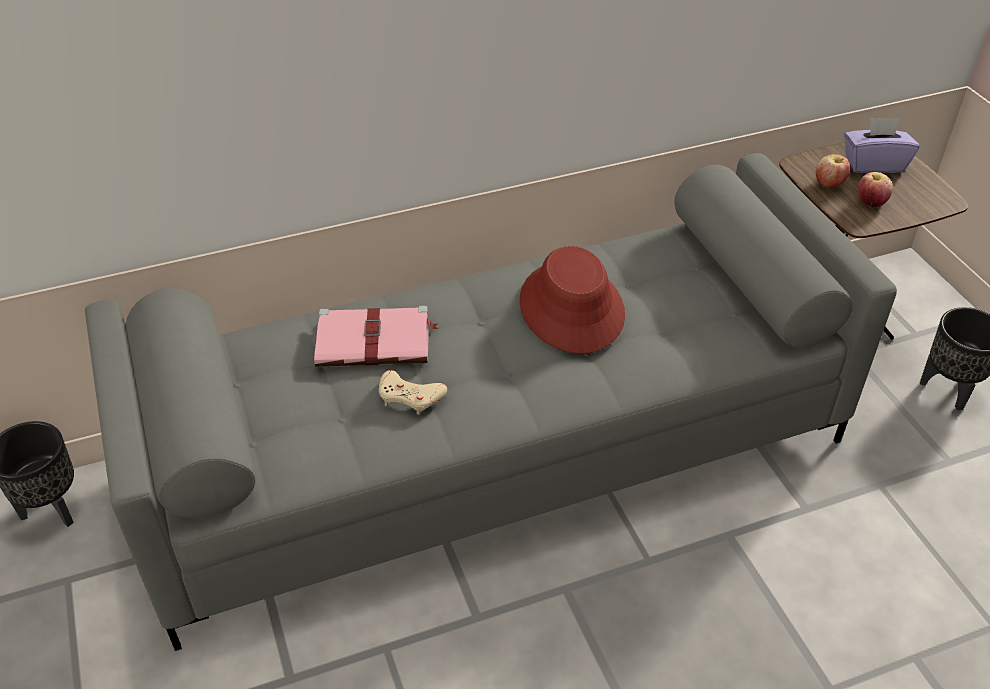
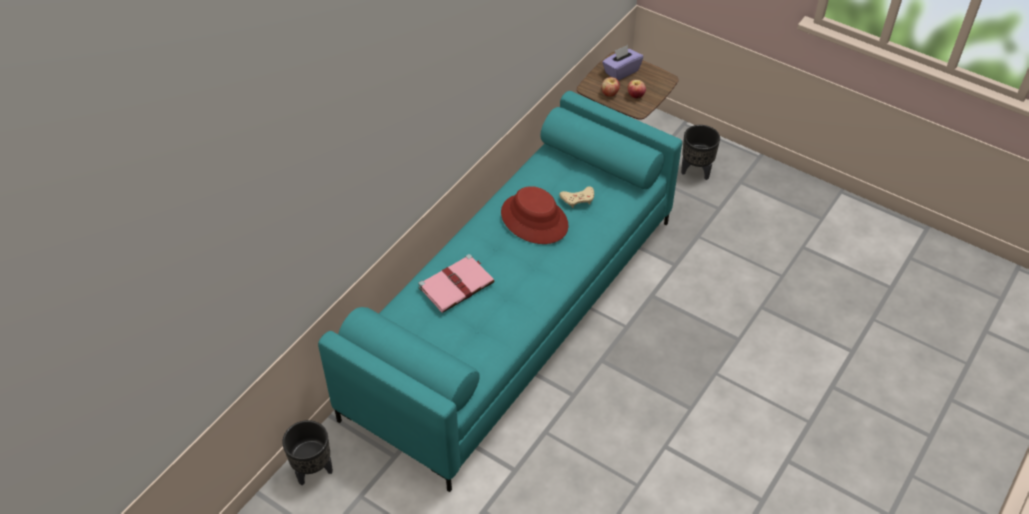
camera: 35 degrees left, 5 degrees up
grey sofa [85,153,897,651] -> turquoise sofa [318,91,682,492]
beige game controller [379,370,447,415] -> beige game controller moved to [559,186,594,208]

